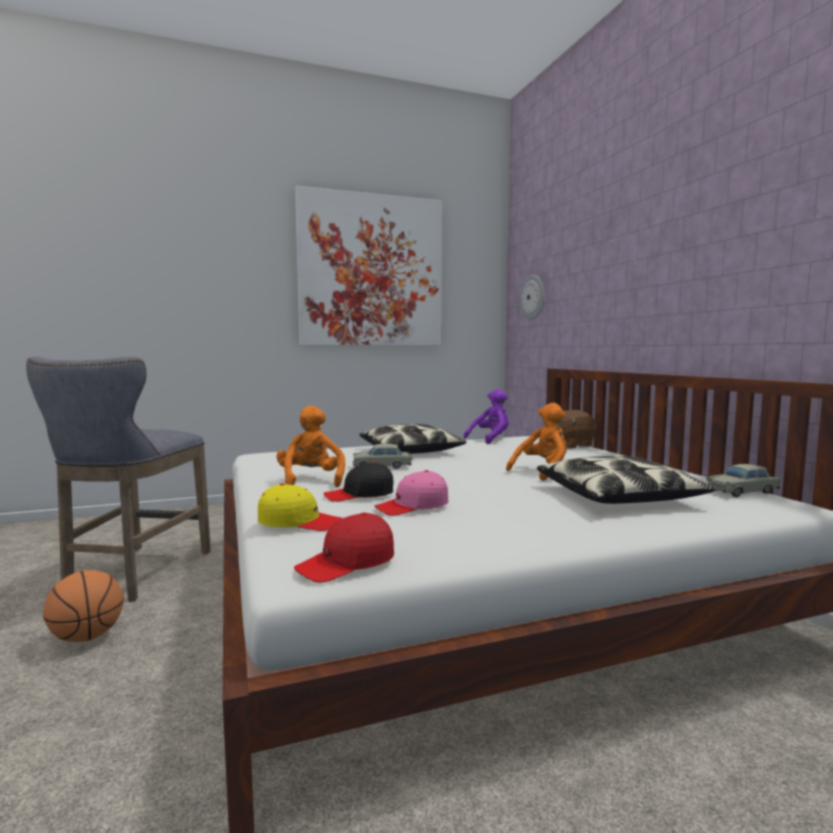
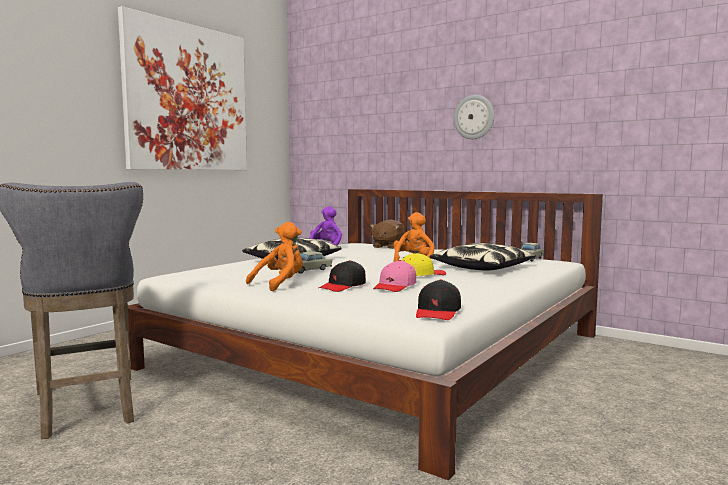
camera: 35 degrees left, 0 degrees up
basketball [43,570,124,642] -> none
yellow cap [258,483,342,531] -> yellow cap moved to [402,253,446,276]
orange plush toy [276,405,345,487] -> orange plush toy turned 90 degrees clockwise [246,222,303,291]
red cap [294,512,394,583] -> black cap [416,279,461,320]
wall clock [520,275,544,319] -> wall clock moved to [454,95,494,139]

